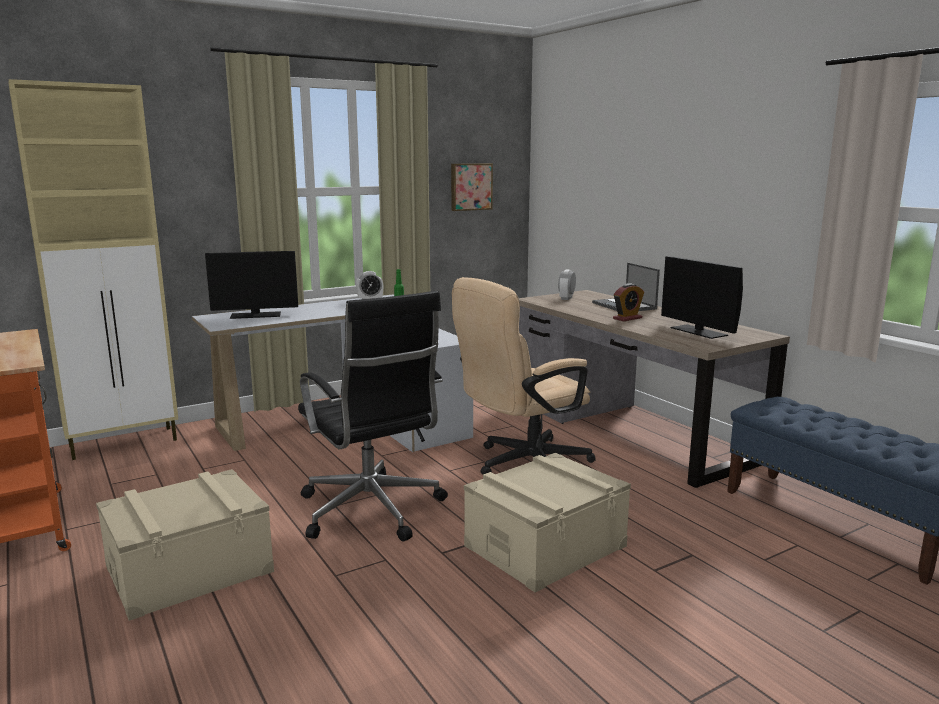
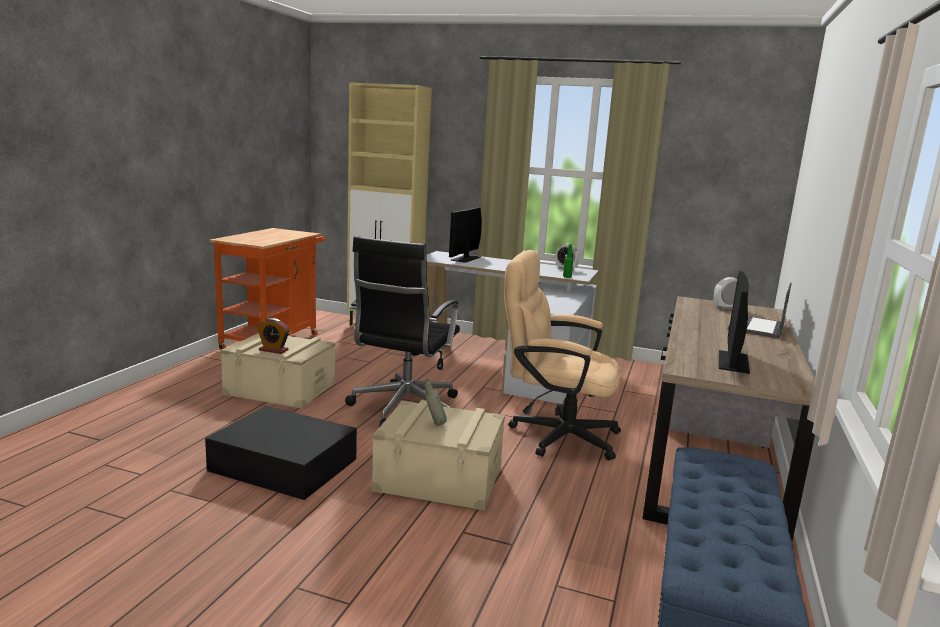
camera: 50 degrees right, 0 degrees up
monitor [205,251,298,319] -> monitor turned 75 degrees clockwise [449,207,482,263]
picture [451,163,493,211] -> none
alarm clock [613,283,644,321] -> alarm clock moved to [257,318,290,354]
none -> black storage box [205,406,357,500]
none -> grey bottle [424,379,447,425]

